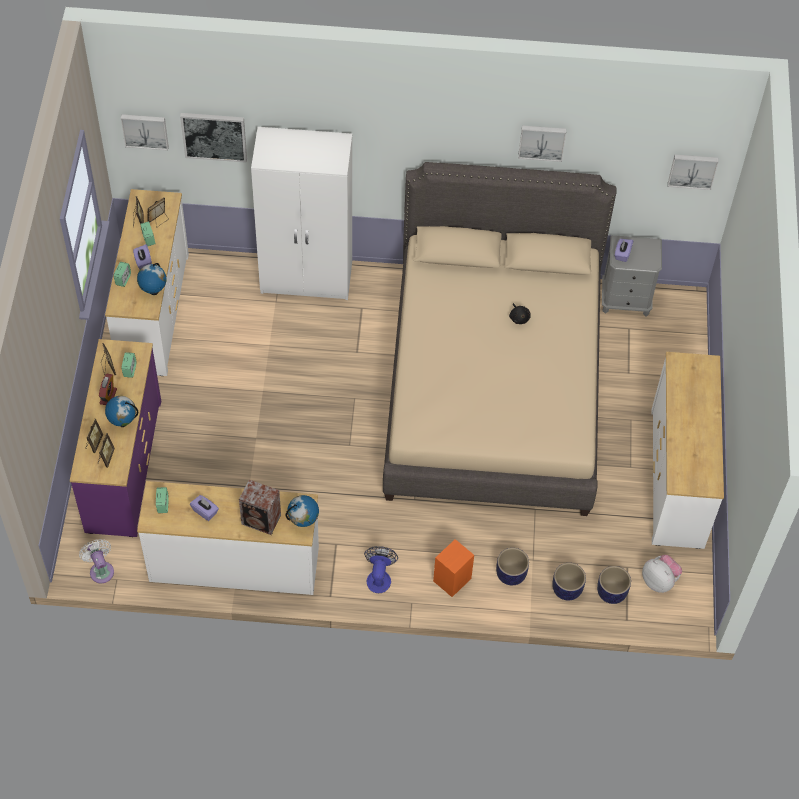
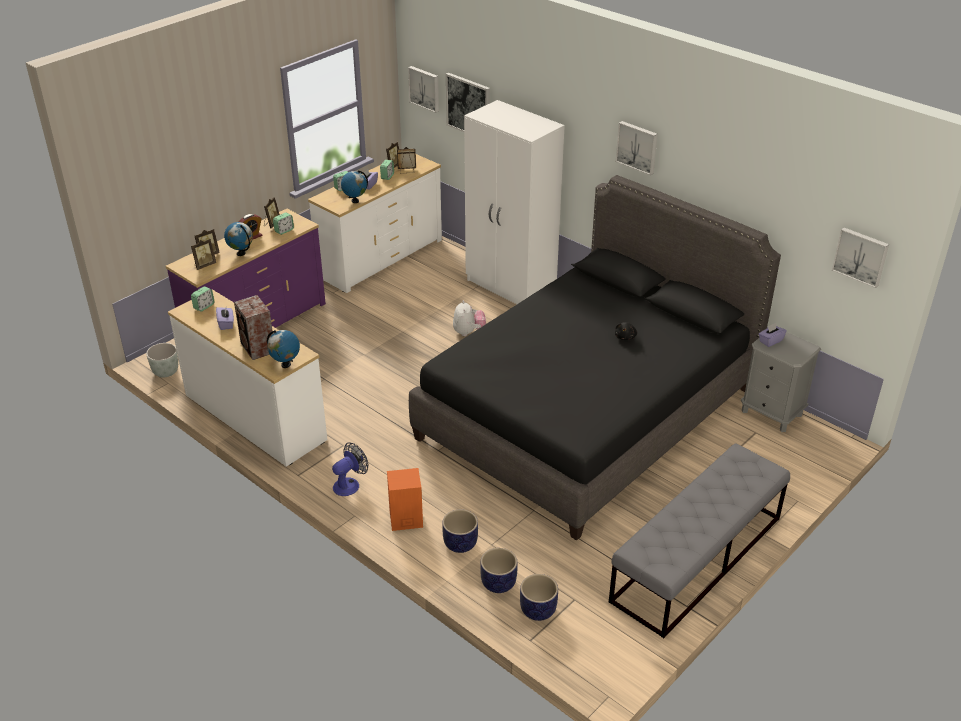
camera: 40 degrees right, 20 degrees down
white fan [79,539,114,583] -> grey planter [146,343,178,378]
beige bed [383,162,616,516] -> black bed [409,175,781,541]
picture [518,125,566,162] -> picture moved to [616,121,658,175]
plush toy [642,555,682,593] -> plush toy moved to [453,301,486,336]
white dresser [652,352,724,549] -> grey bench [609,443,790,638]

